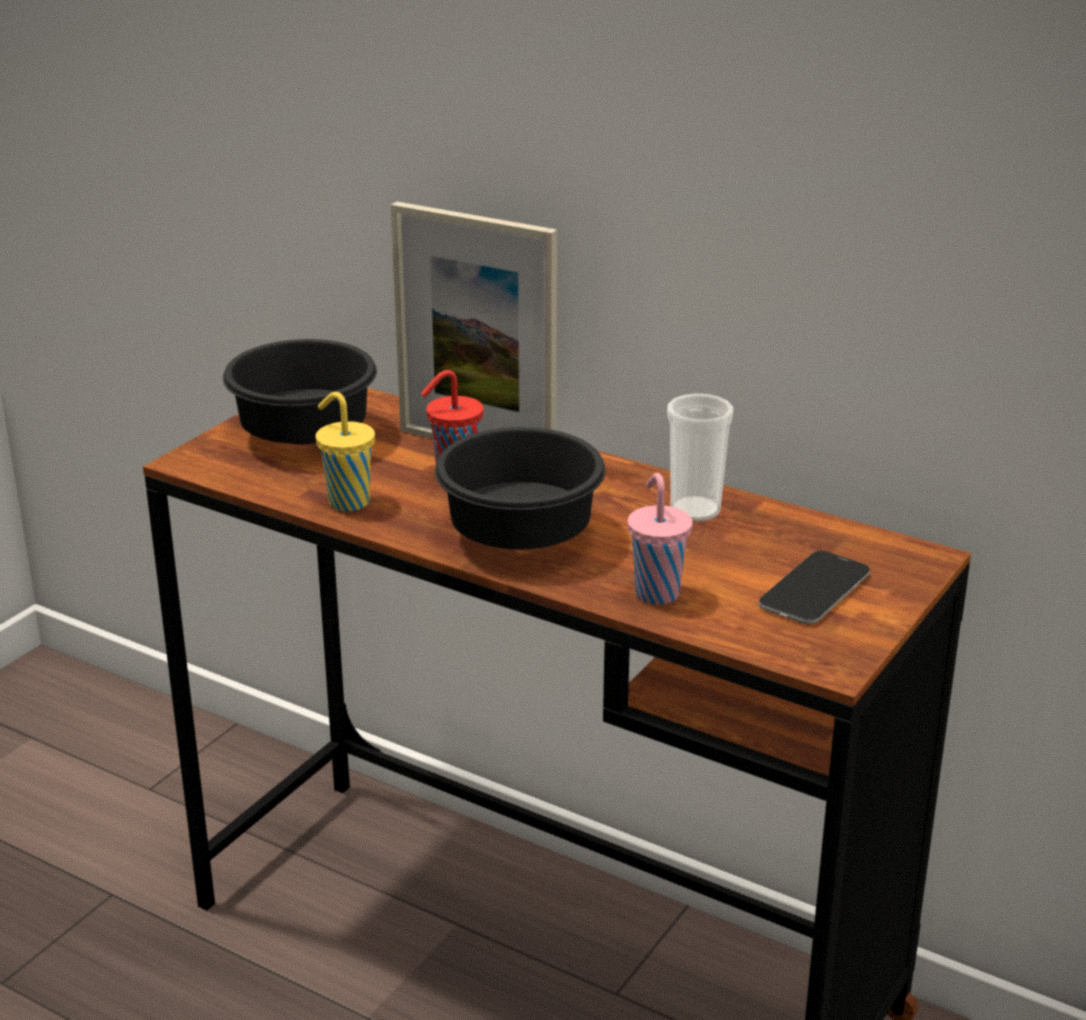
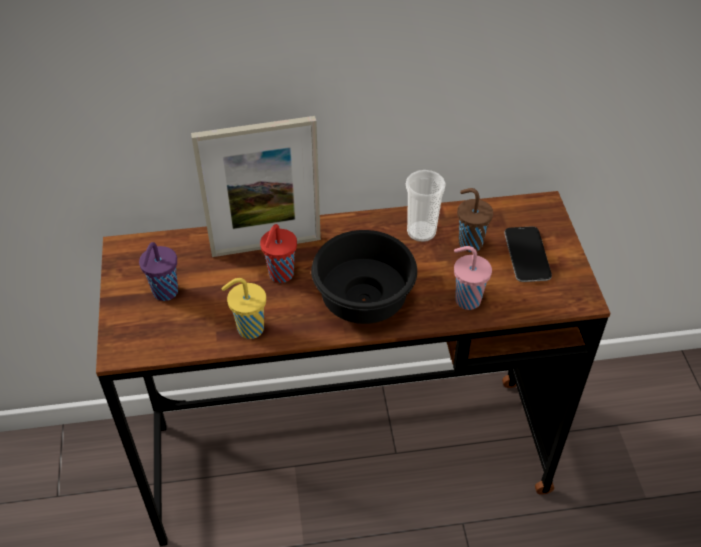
camera: 40 degrees left, 20 degrees up
black bowl [223,339,377,445] -> purple cup [139,242,178,301]
none -> brown cup [457,188,493,252]

